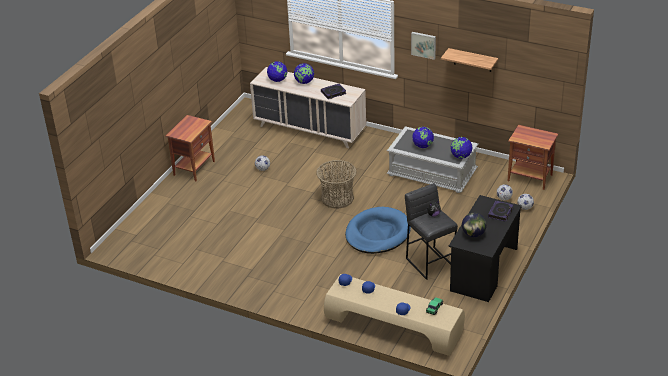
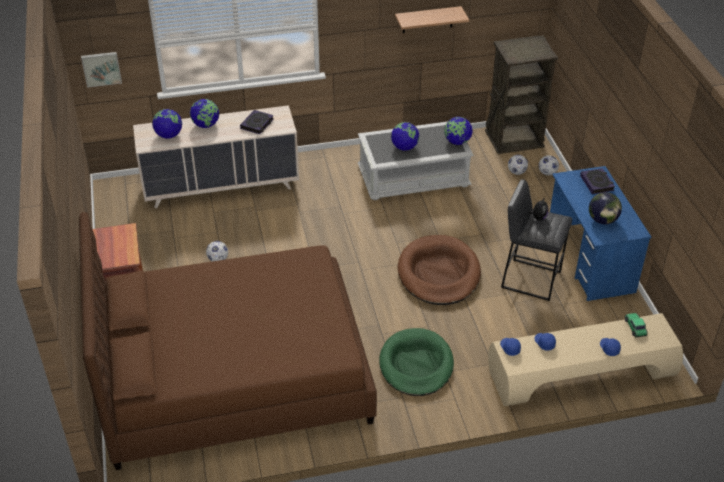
camera: 40 degrees left, 5 degrees up
basket [316,160,356,209] -> none
blue dog bed [345,207,411,254] -> brown dog bed [398,235,481,305]
picture [411,32,436,60] -> picture moved to [81,52,122,88]
black desk [449,195,522,302] -> blue desk [550,166,652,301]
nightstand [508,125,559,190] -> brown bookcase [485,35,558,154]
none -> brown bed [79,212,377,470]
none -> green dog bed [379,328,454,396]

